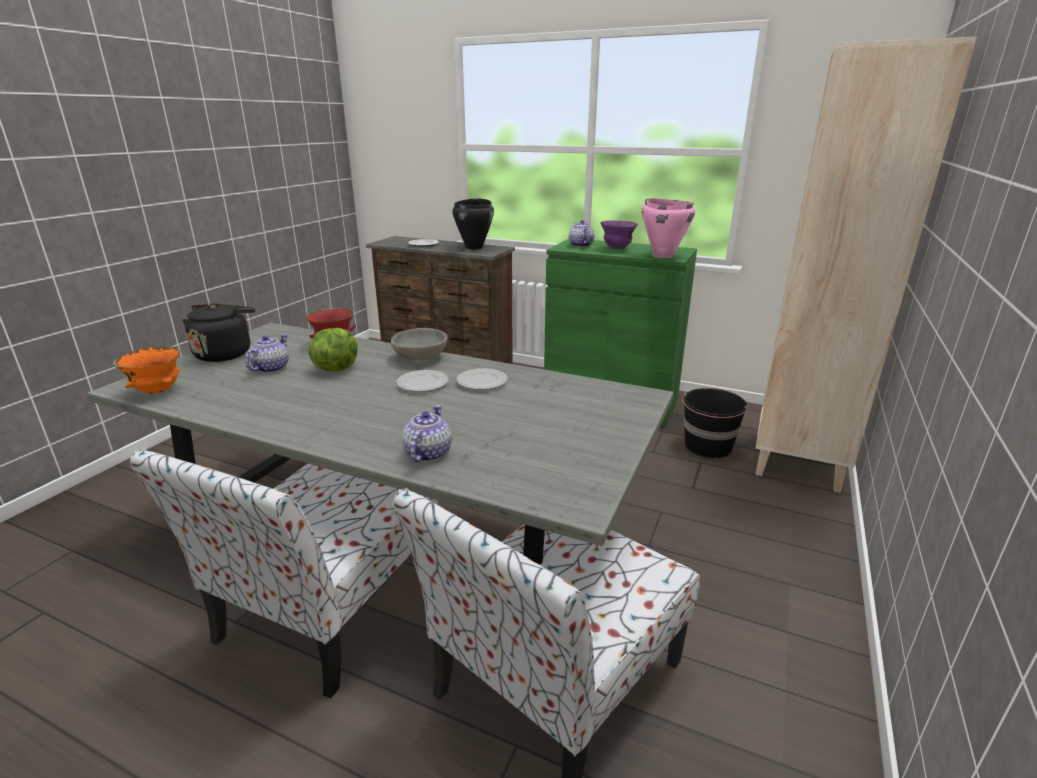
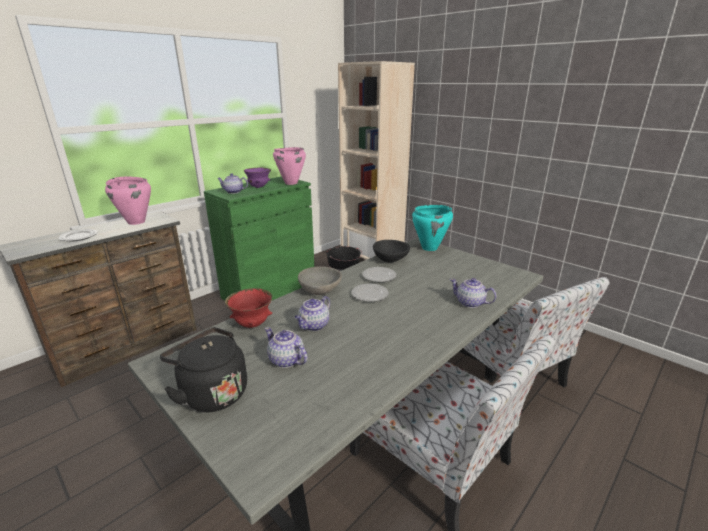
camera: 70 degrees left, 0 degrees up
orange bowl [113,346,180,393] -> none
lettuce [309,328,357,372] -> teapot [295,296,330,331]
black cooking pot [452,198,494,250] -> pink cooking pot [105,177,151,225]
none -> black bowl [373,240,410,262]
none -> turquoise cooking pot [412,205,453,251]

